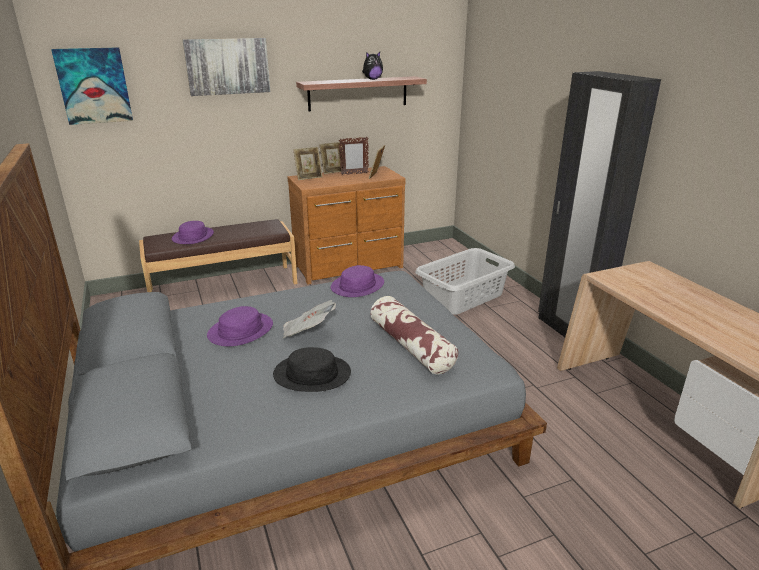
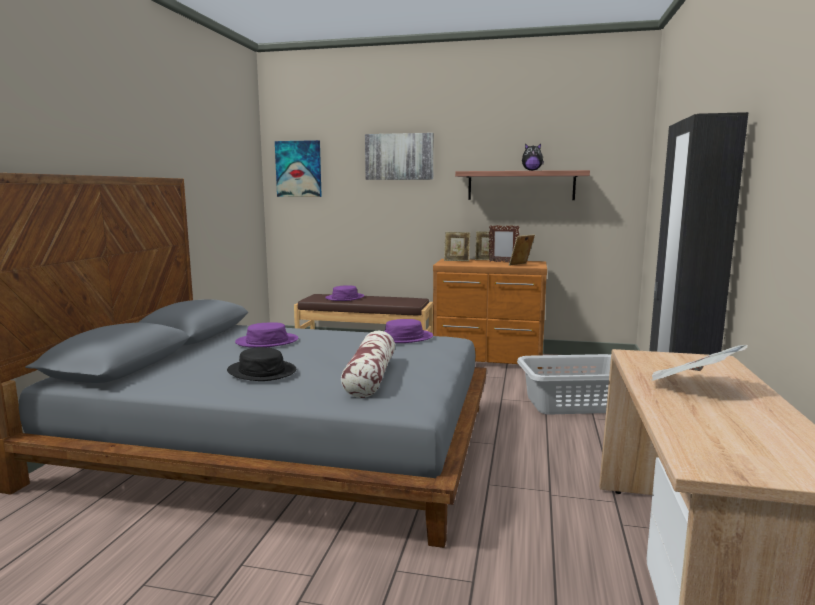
camera: 35 degrees right, 15 degrees down
newspaper [283,300,336,338] -> newspaper moved to [652,345,748,381]

